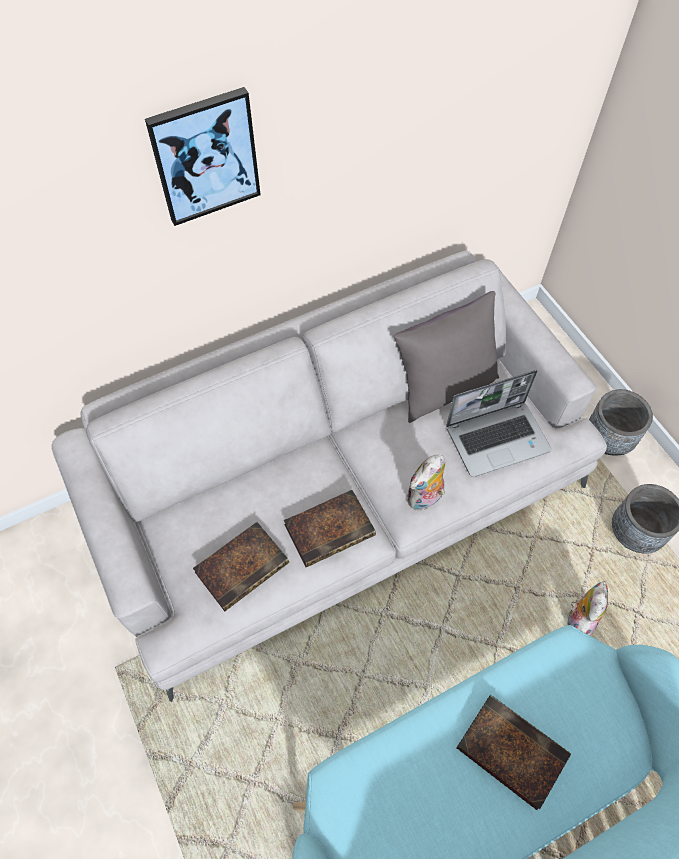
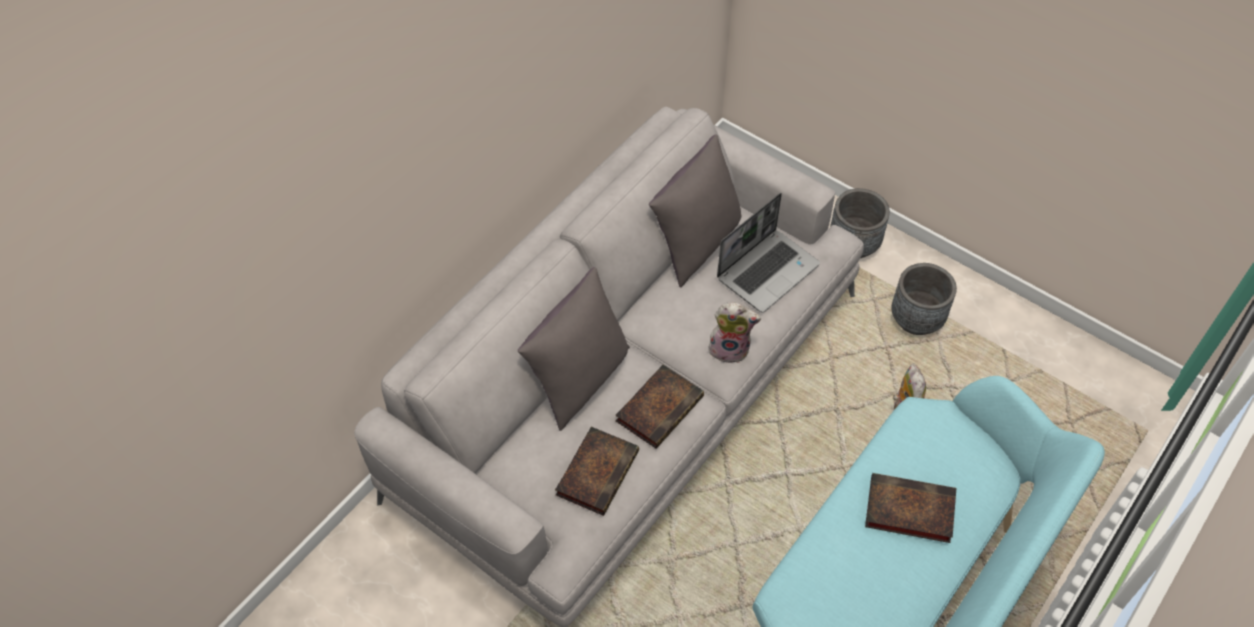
camera: 25 degrees left, 5 degrees down
picture [145,87,261,226] -> none
plush toy [407,455,445,510] -> plush toy turned 105 degrees counterclockwise [707,302,761,363]
none -> grey pillow [518,267,630,431]

